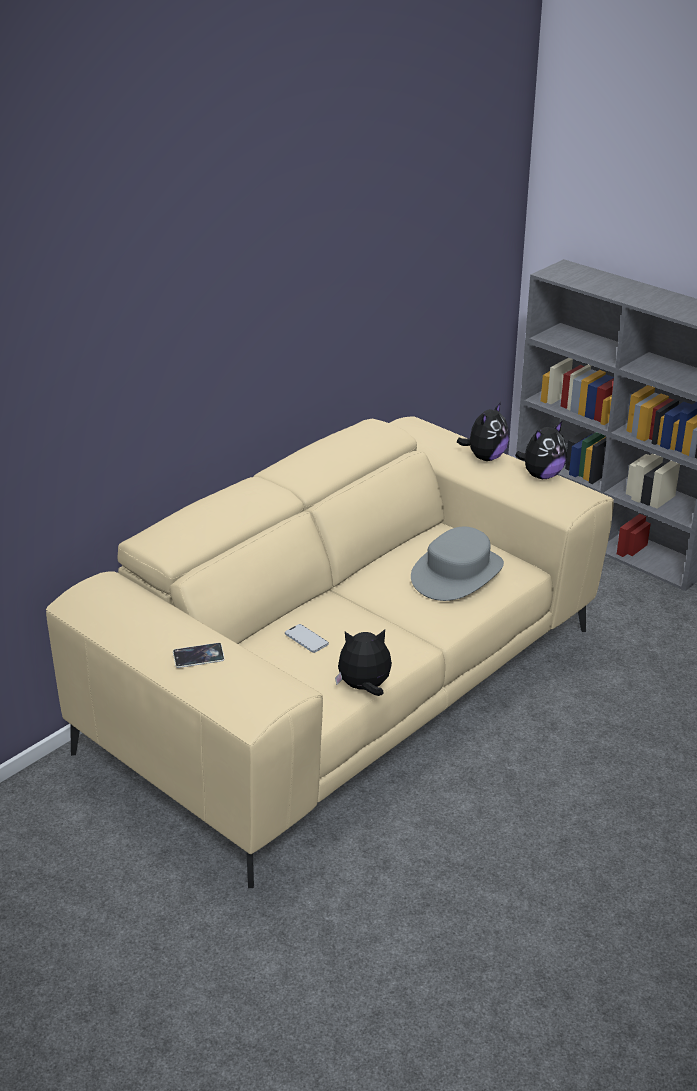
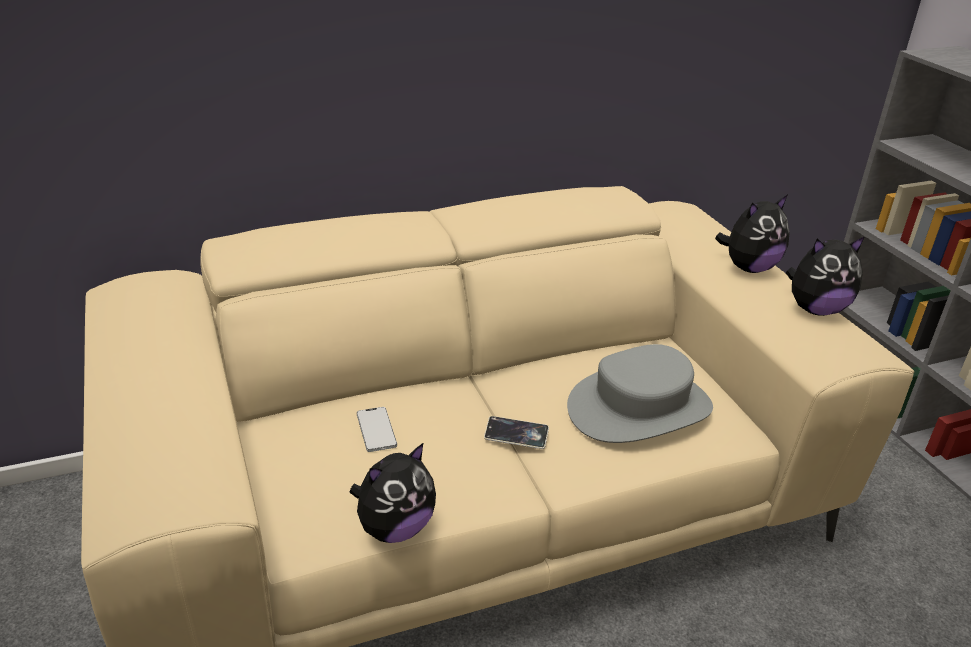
camera: 25 degrees right, 0 degrees up
phone [173,643,225,668] -> phone moved to [484,416,549,449]
plush toy [335,629,392,696] -> plush toy turned 120 degrees clockwise [349,442,436,543]

